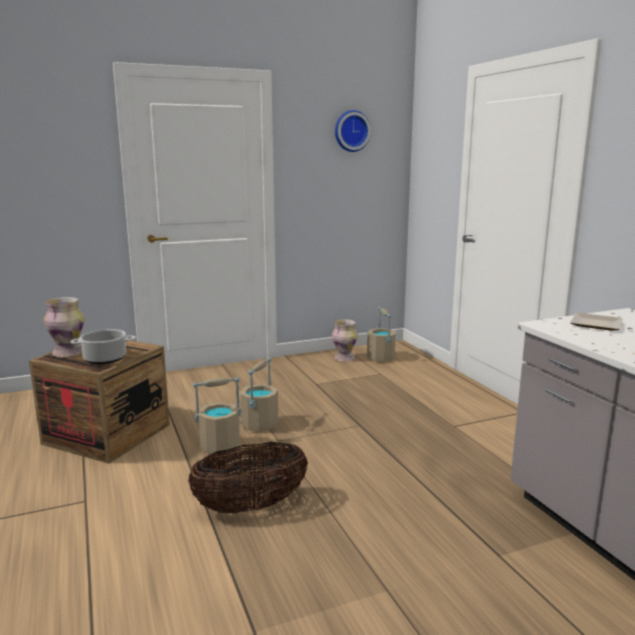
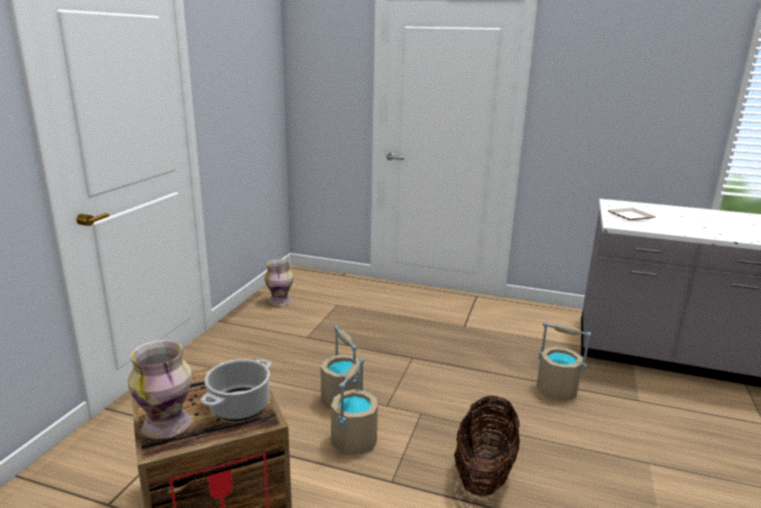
camera: 50 degrees left, 5 degrees up
wall clock [335,110,371,152] -> none
beige bucket [367,307,396,362] -> beige bucket moved to [537,322,592,401]

